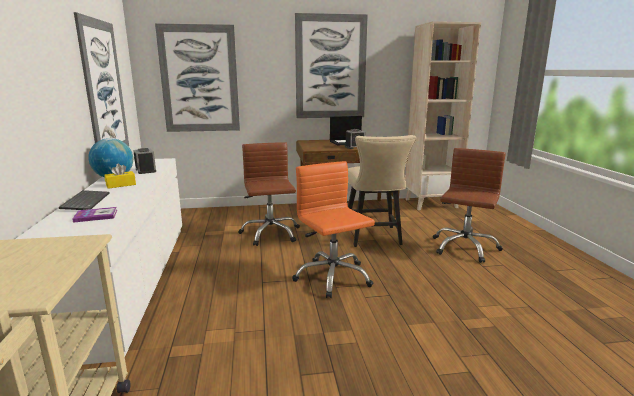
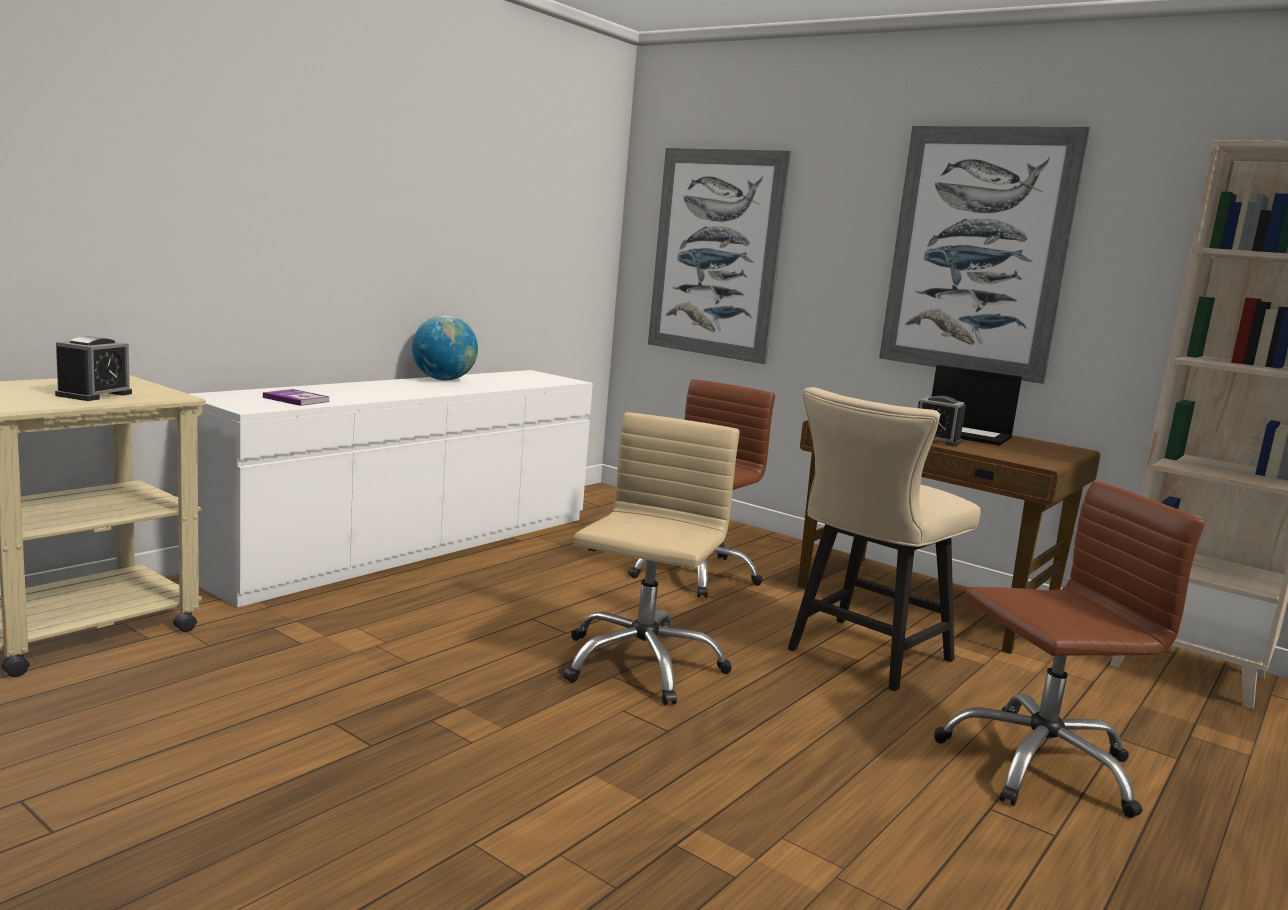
camera: 45 degrees right, 5 degrees down
keyboard [59,190,109,210] -> none
picture [74,12,129,146] -> none
yellow tissue box [104,164,136,189] -> none
alarm clock [133,148,156,174] -> alarm clock moved to [55,336,132,401]
orange office chair [292,161,375,298] -> beige office chair [563,412,740,705]

